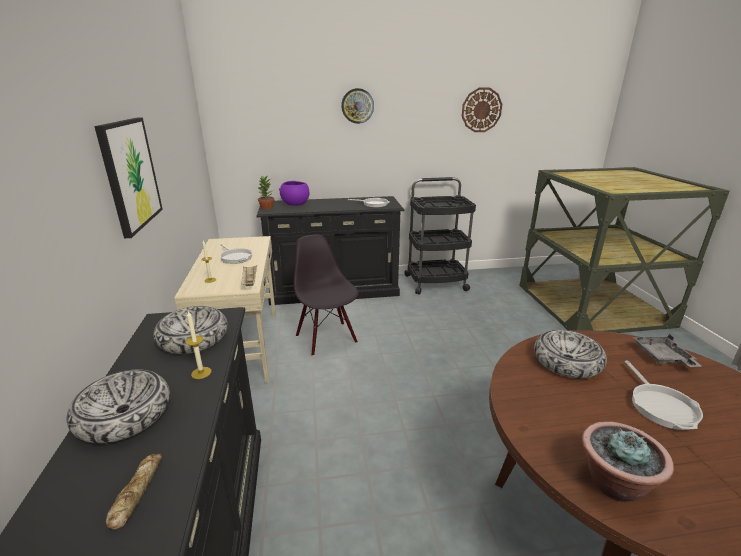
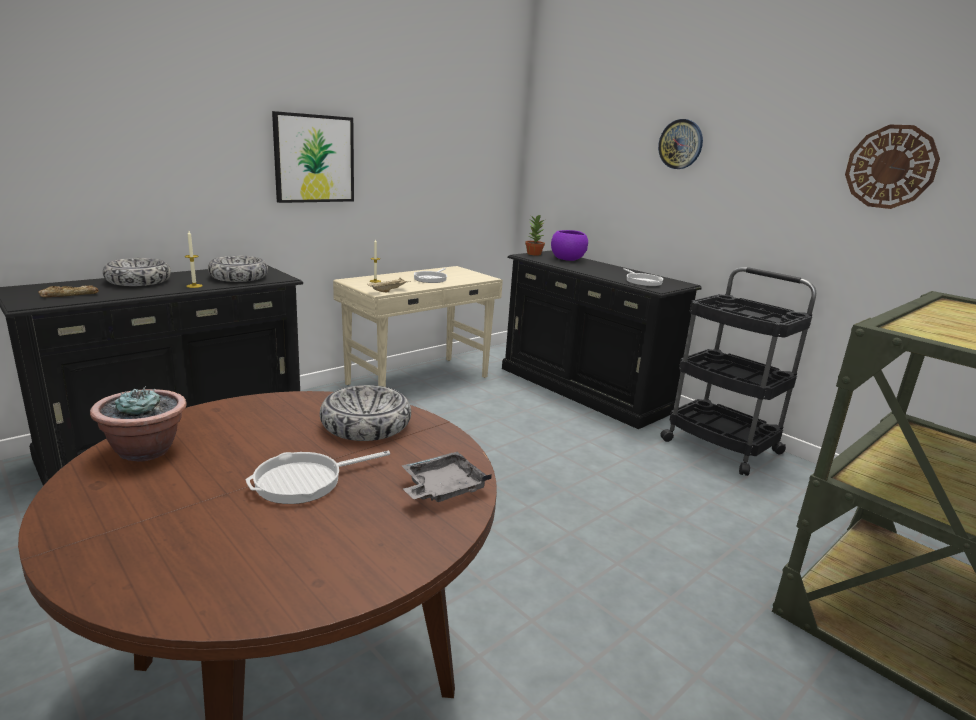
camera: 55 degrees right, 5 degrees down
black chair [294,234,359,356] -> none

